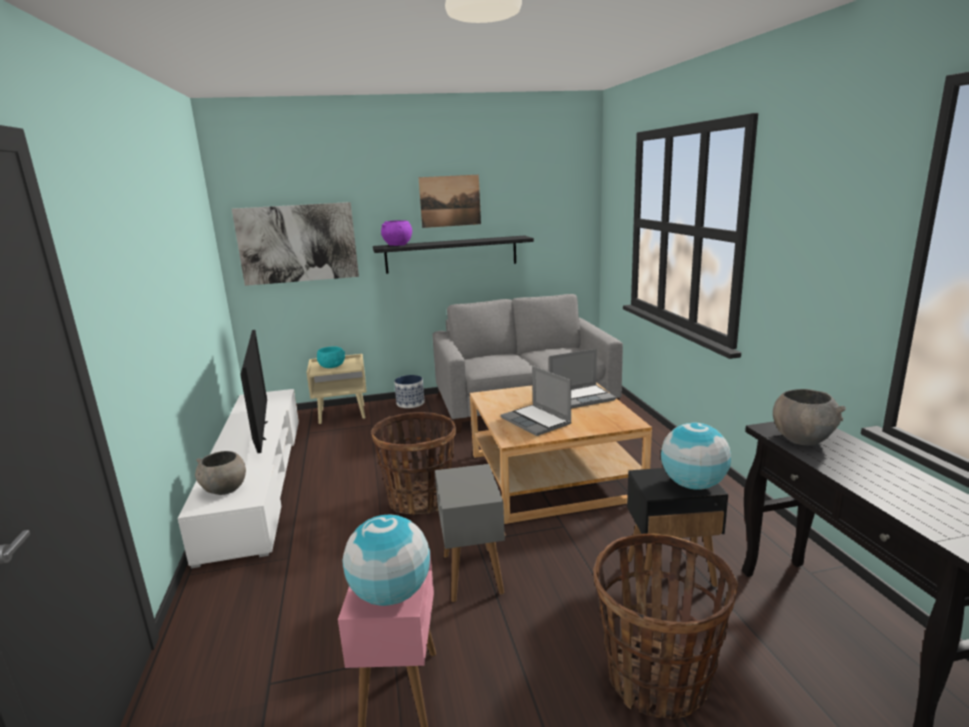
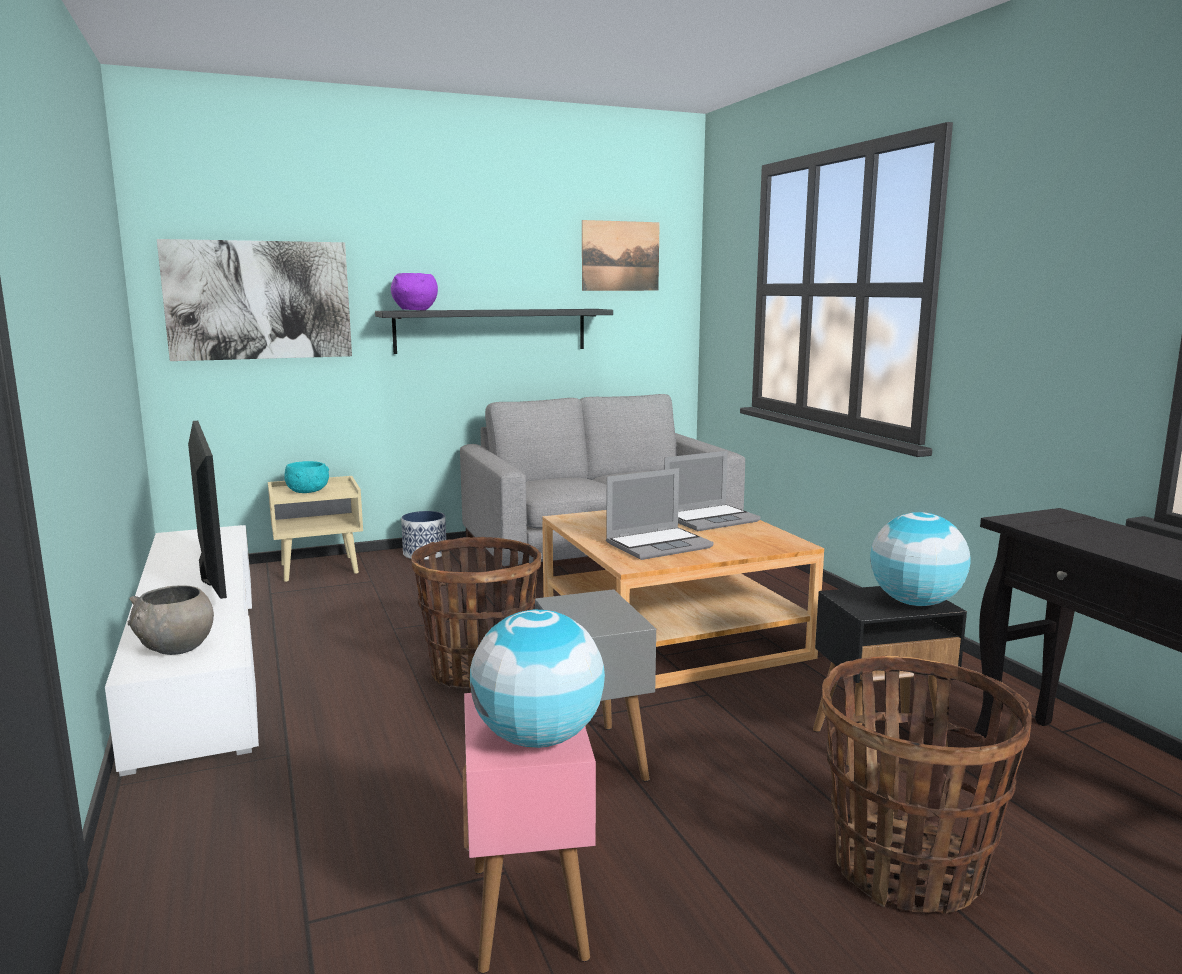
camera: 10 degrees left, 5 degrees down
picture [418,175,481,228] -> picture moved to [582,220,660,291]
laptop [501,366,572,436] -> laptop turned 75 degrees counterclockwise [606,468,713,560]
grey bowl [773,389,846,445] -> none

